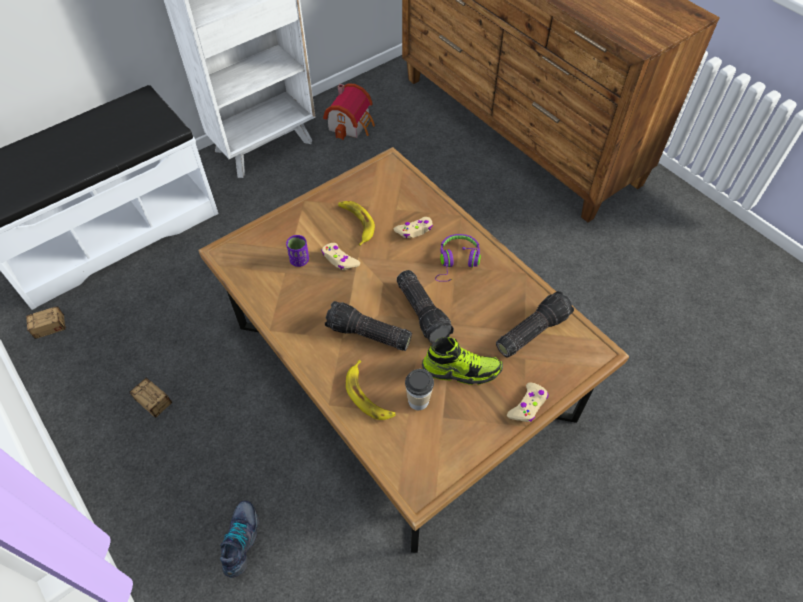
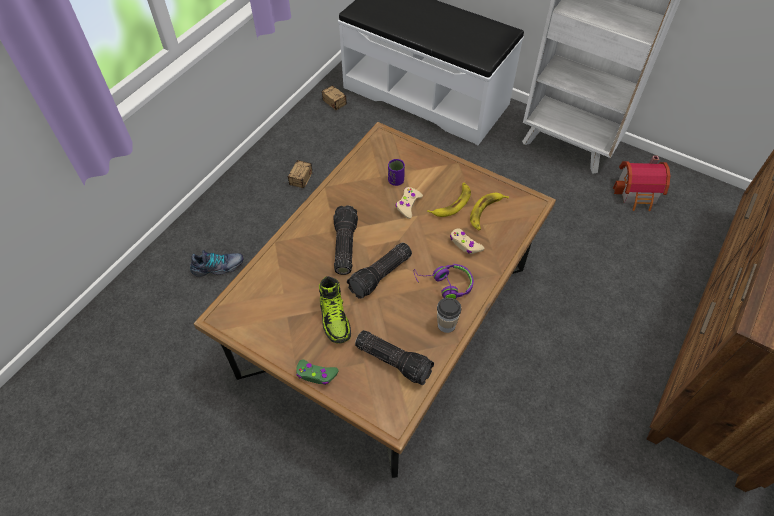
camera: 70 degrees right, 0 degrees up
banana [346,360,396,420] -> banana moved to [470,193,509,230]
cup [405,369,434,410] -> cup moved to [437,298,461,333]
beige game controller [507,383,549,422] -> green game controller [296,360,338,385]

